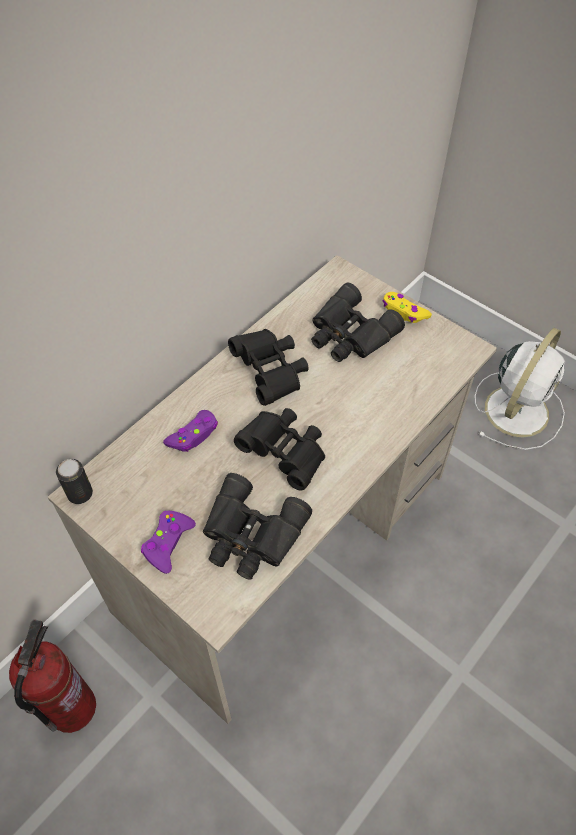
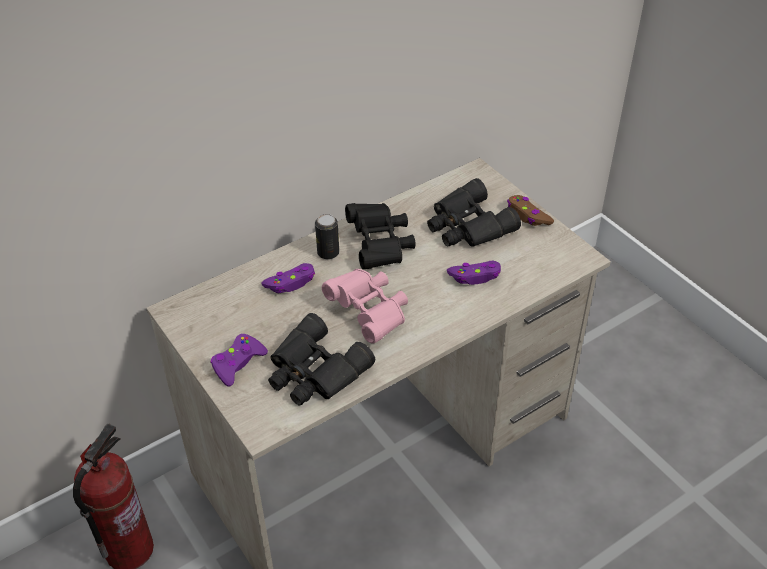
camera: 15 degrees right, 10 degrees down
can [56,459,93,504] -> can moved to [315,214,339,260]
black binoculars [234,408,325,491] -> pink binoculars [322,269,408,344]
yellow game controller [382,292,432,323] -> brown game controller [507,195,554,226]
white fan [475,328,565,450] -> none
none -> purple game controller [447,261,501,285]

